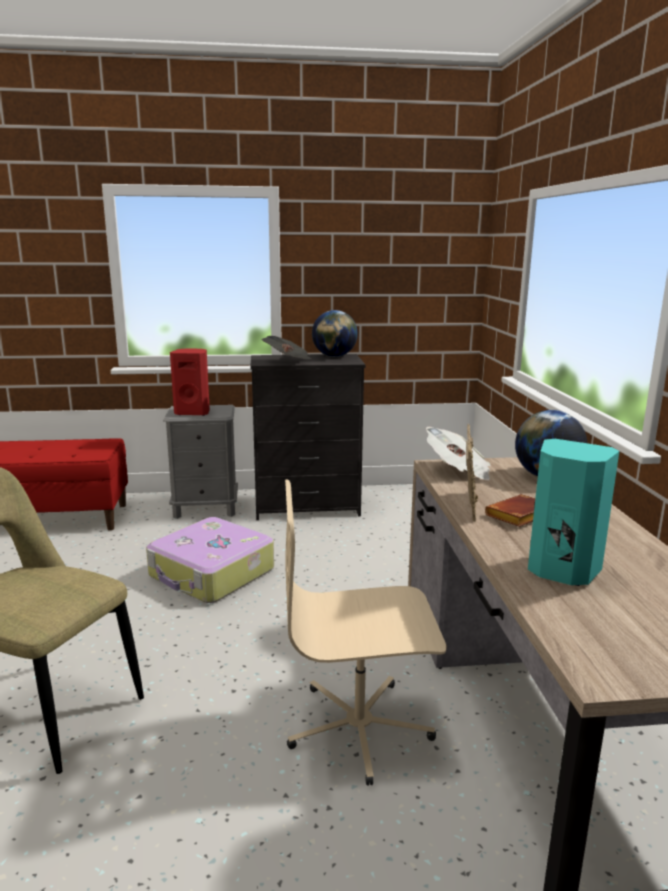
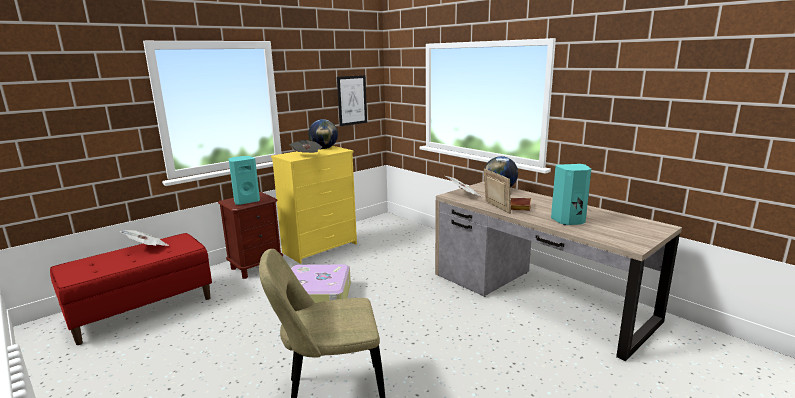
camera: 35 degrees left, 0 degrees up
grey nightstand [163,405,238,519] -> brown nightstand [218,192,283,279]
red speaker [170,348,210,416] -> turquoise speaker [229,156,260,205]
black dresser [250,354,366,520] -> yellow dresser [271,146,357,264]
beige office chair [285,480,447,786] -> none
none -> newspaper [119,230,169,246]
none -> picture [337,75,367,126]

